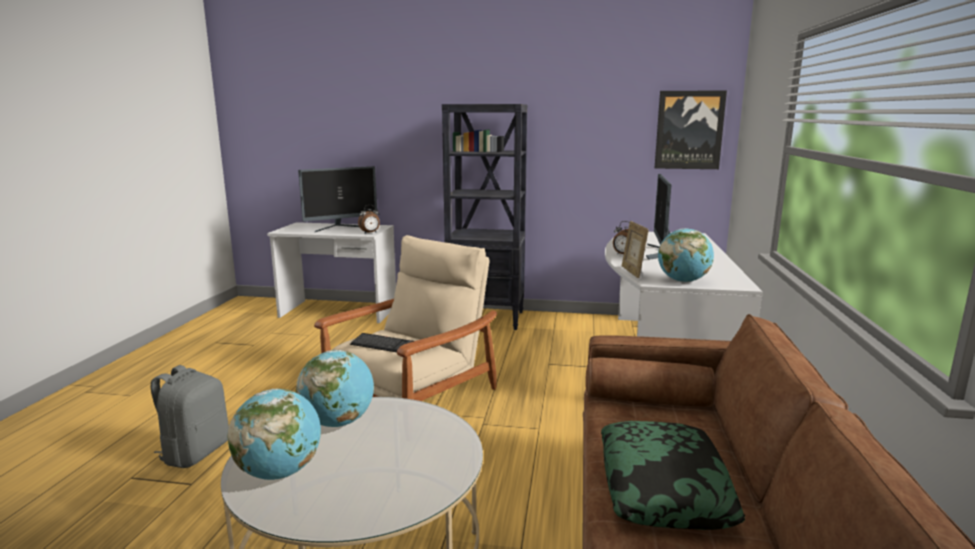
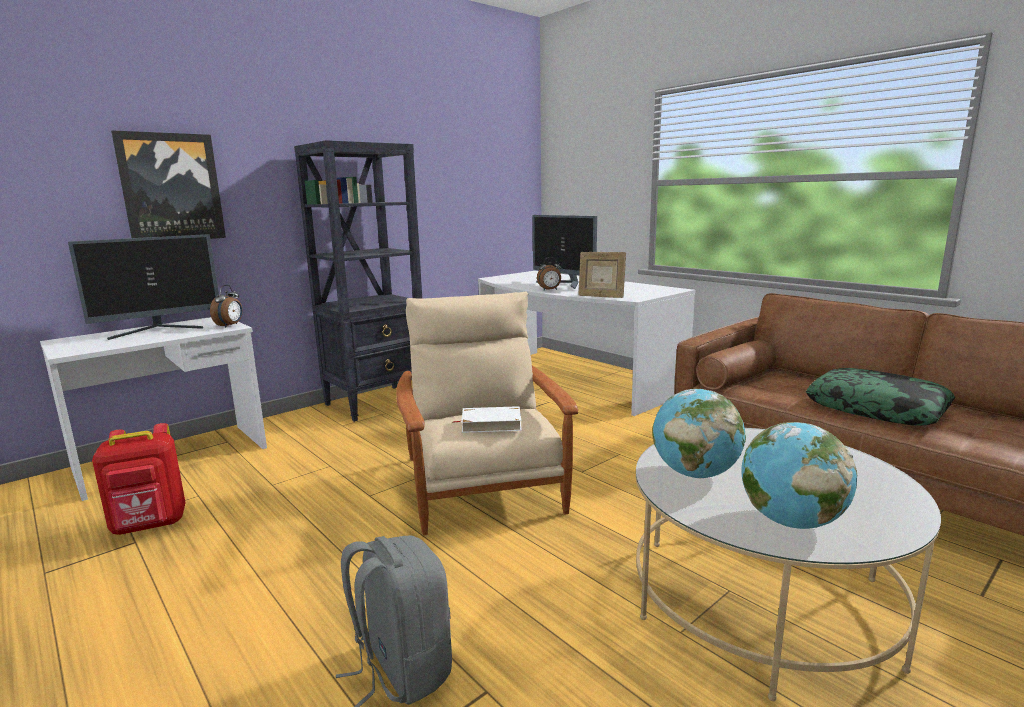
camera: 50 degrees left, 0 degrees up
monitor [298,166,377,232] -> monitor turned 45 degrees clockwise [68,234,219,340]
keyboard [350,333,414,352] -> white book [453,406,522,433]
picture [655,90,727,169] -> picture moved to [111,130,226,239]
globe [658,228,714,282] -> none
none -> red backpack [92,423,186,535]

